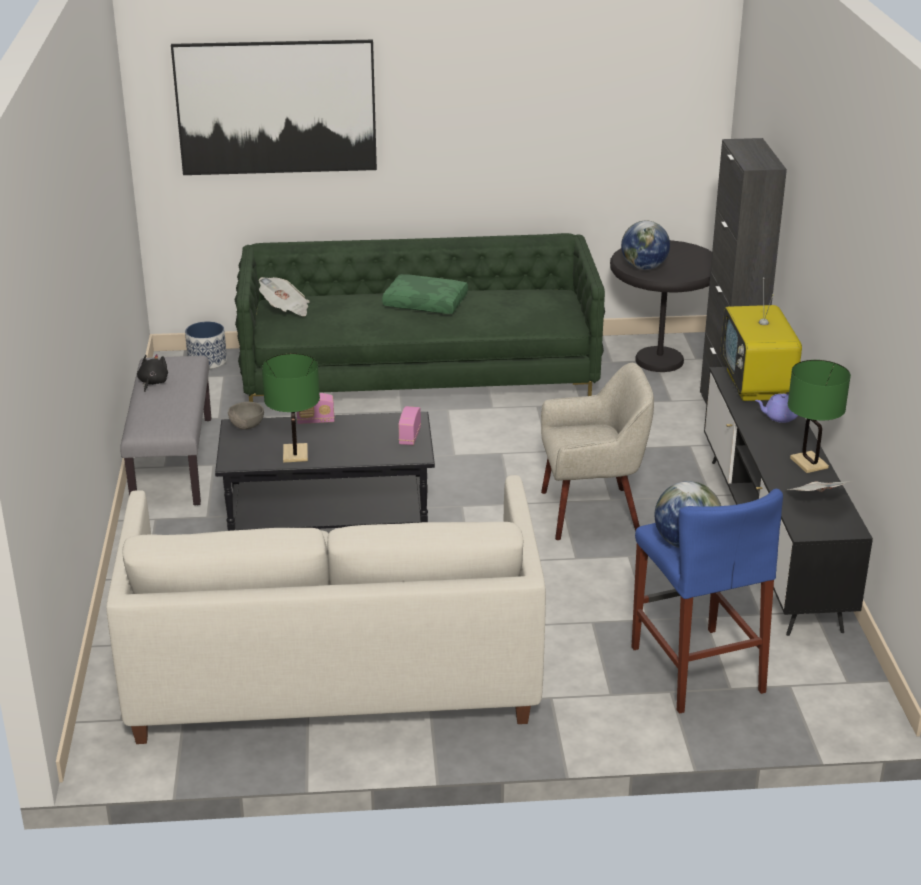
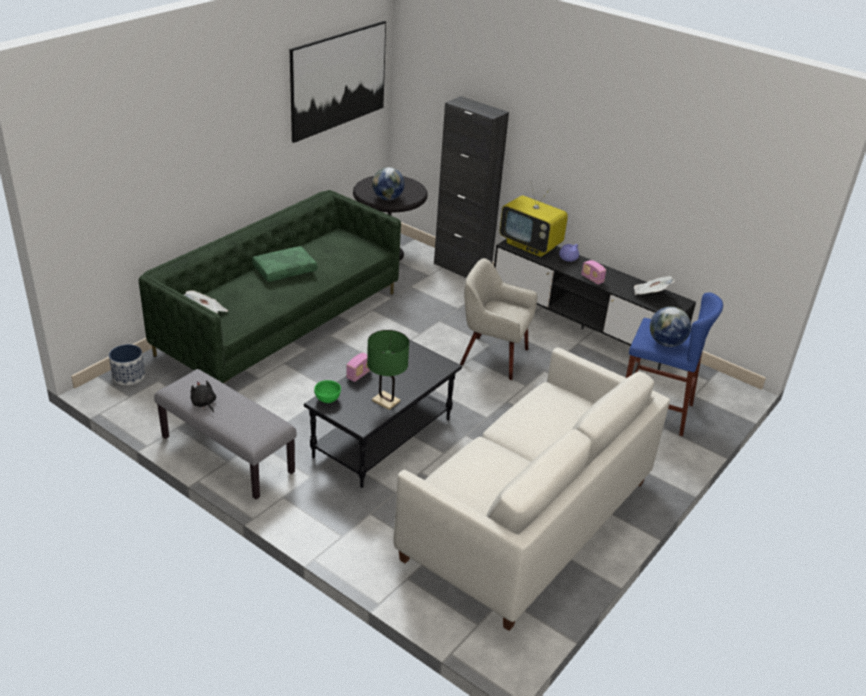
camera: 50 degrees left, 5 degrees up
picture [171,40,377,175] -> picture moved to [290,21,386,143]
grey bowl [228,402,264,430] -> green bowl [314,380,341,403]
radio [399,406,421,445] -> radio moved to [581,260,606,285]
beige armchair [541,363,654,540] -> beige armchair turned 105 degrees counterclockwise [460,258,537,380]
green table lamp [788,360,851,473] -> none

